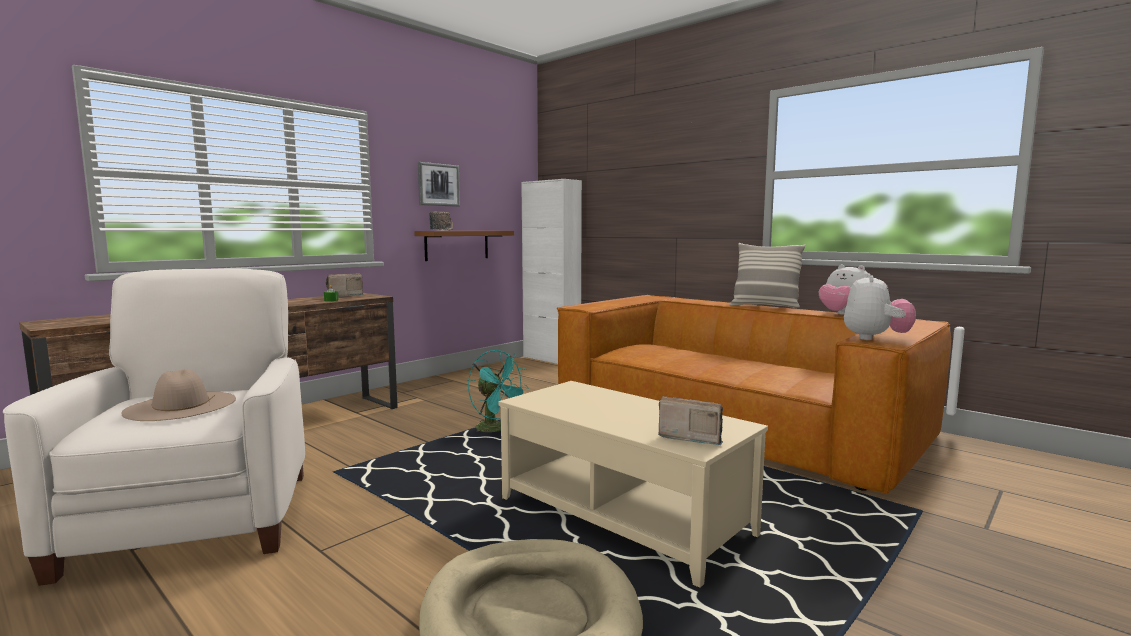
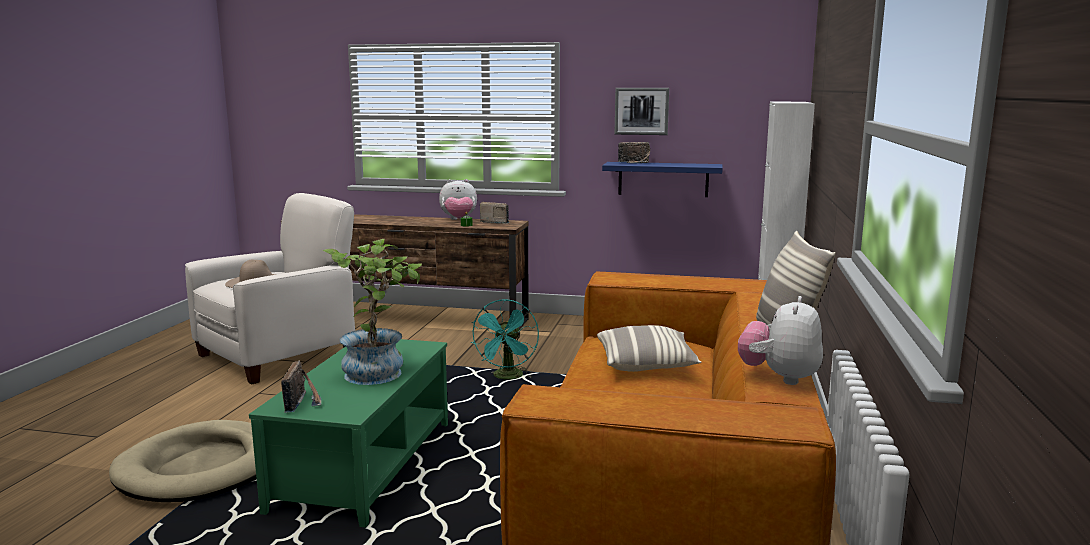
camera: 60 degrees right, 5 degrees up
brown shelf [414,231,514,261] -> blue shelf [602,162,723,197]
beige coffee table [498,381,768,588] -> green coffee table [249,339,448,528]
plush toy [844,274,916,340] -> plush toy moved to [439,179,477,220]
none -> potted plant [323,239,422,385]
none -> pillow [597,325,701,372]

